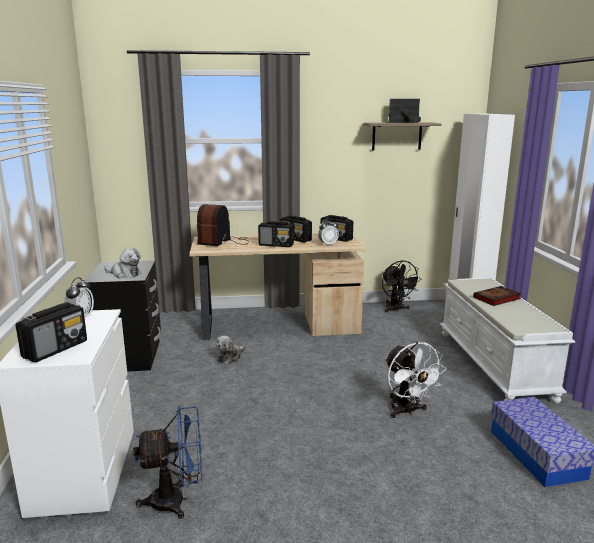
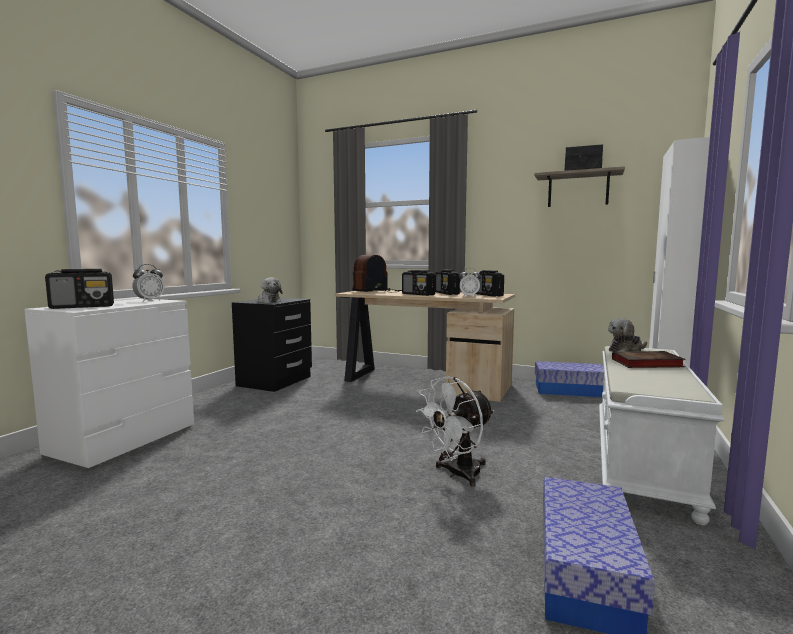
camera: 30 degrees right, 10 degrees down
blue fan [133,406,202,519] -> none
plush toy [216,336,246,365] -> plush toy moved to [608,318,647,352]
black fan [382,260,422,312] -> storage box [535,361,604,397]
white fan [385,342,446,418] -> white fan turned 45 degrees clockwise [416,376,494,487]

